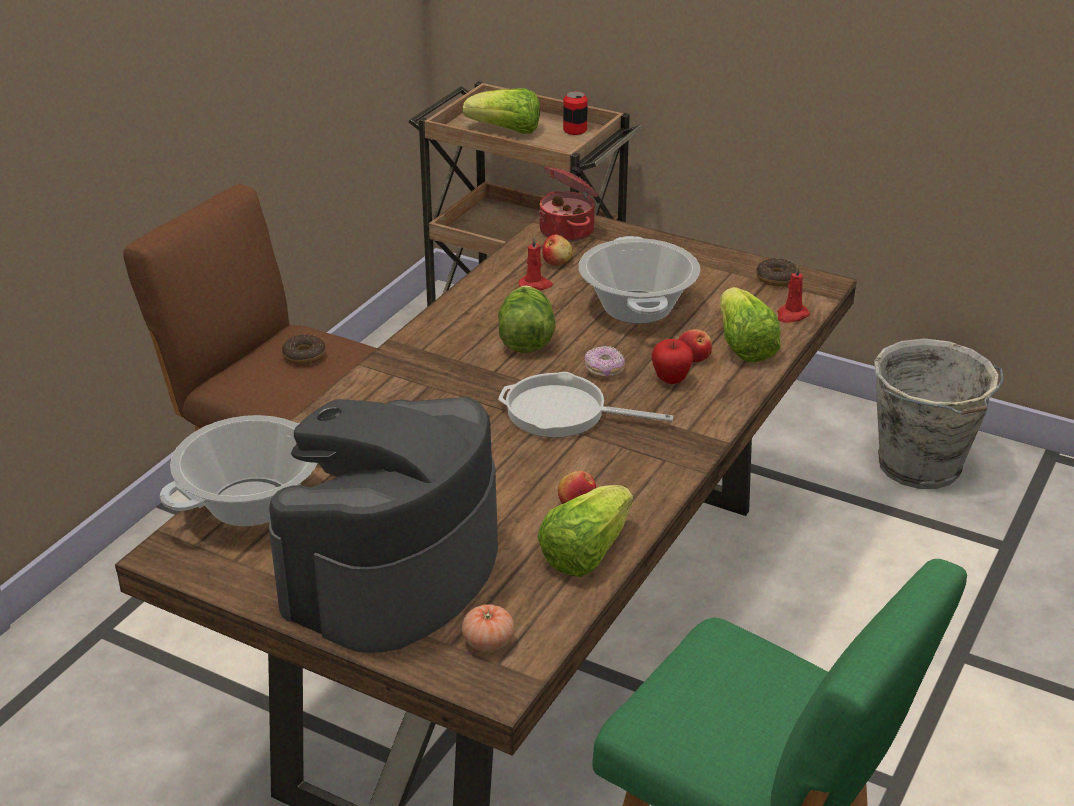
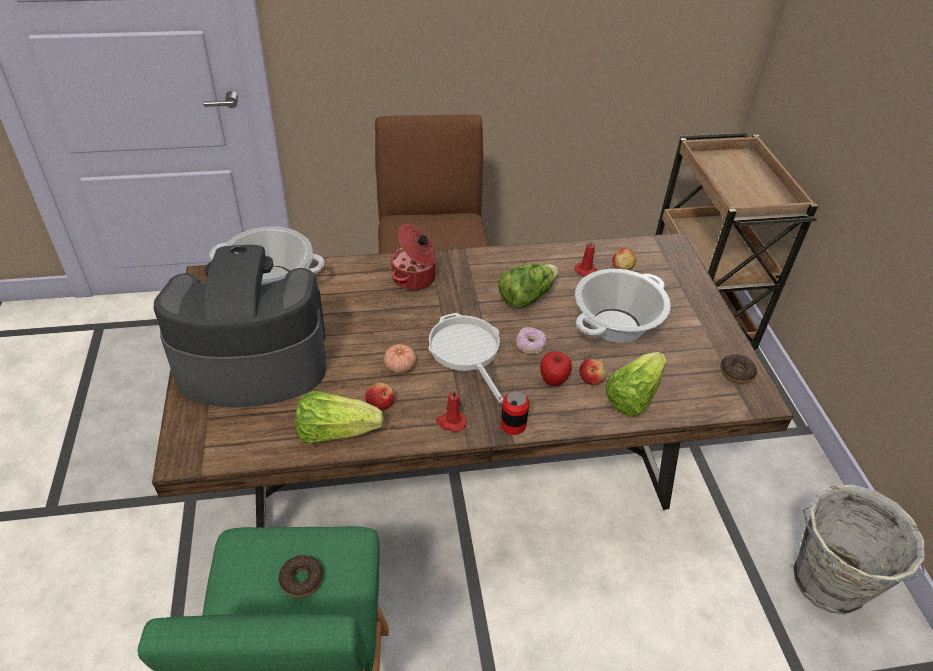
camera: 50 degrees right, 10 degrees up
donut [282,335,326,365] -> donut moved to [279,555,323,597]
tomato [462,604,514,651] -> tomato moved to [384,344,416,373]
lettuce [463,88,540,134] -> none
cooking pot [539,166,599,242] -> cooking pot moved to [391,224,436,290]
can [563,91,588,135] -> can moved to [501,391,530,435]
red candle [777,264,810,323] -> red candle moved to [436,389,467,432]

